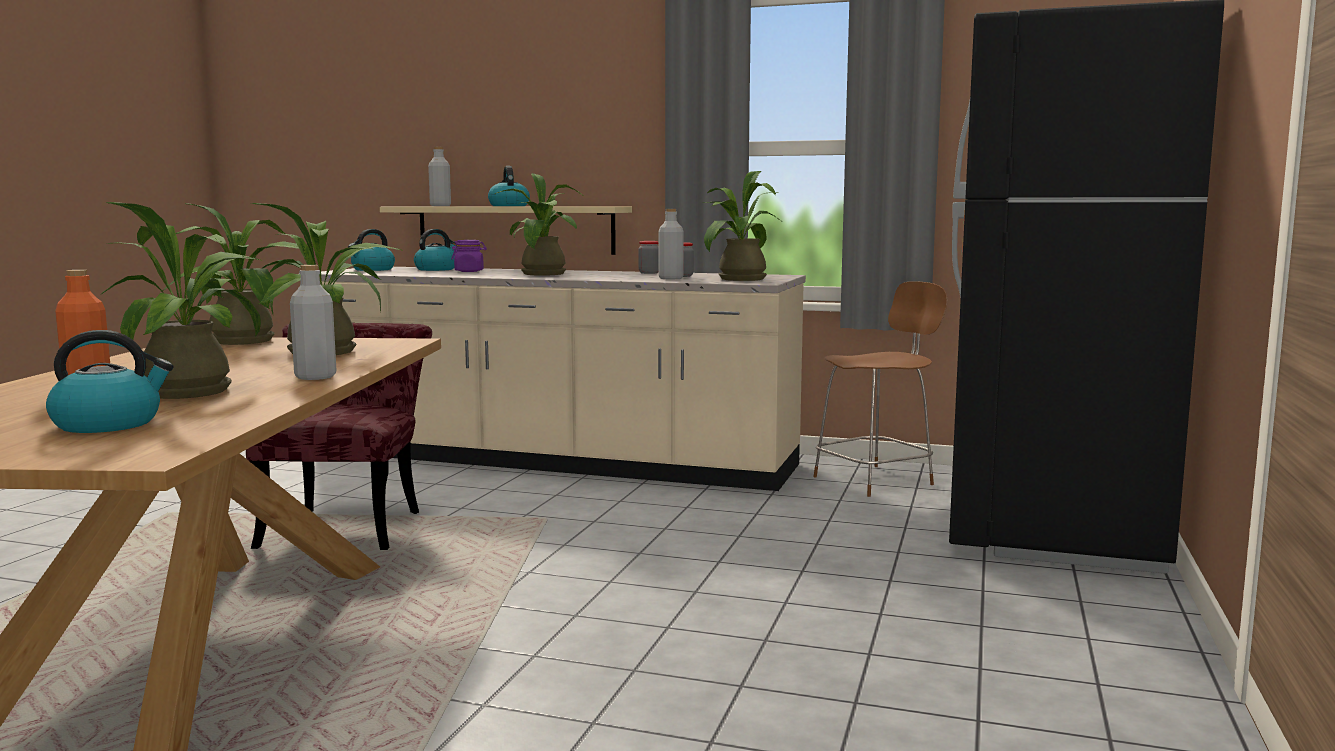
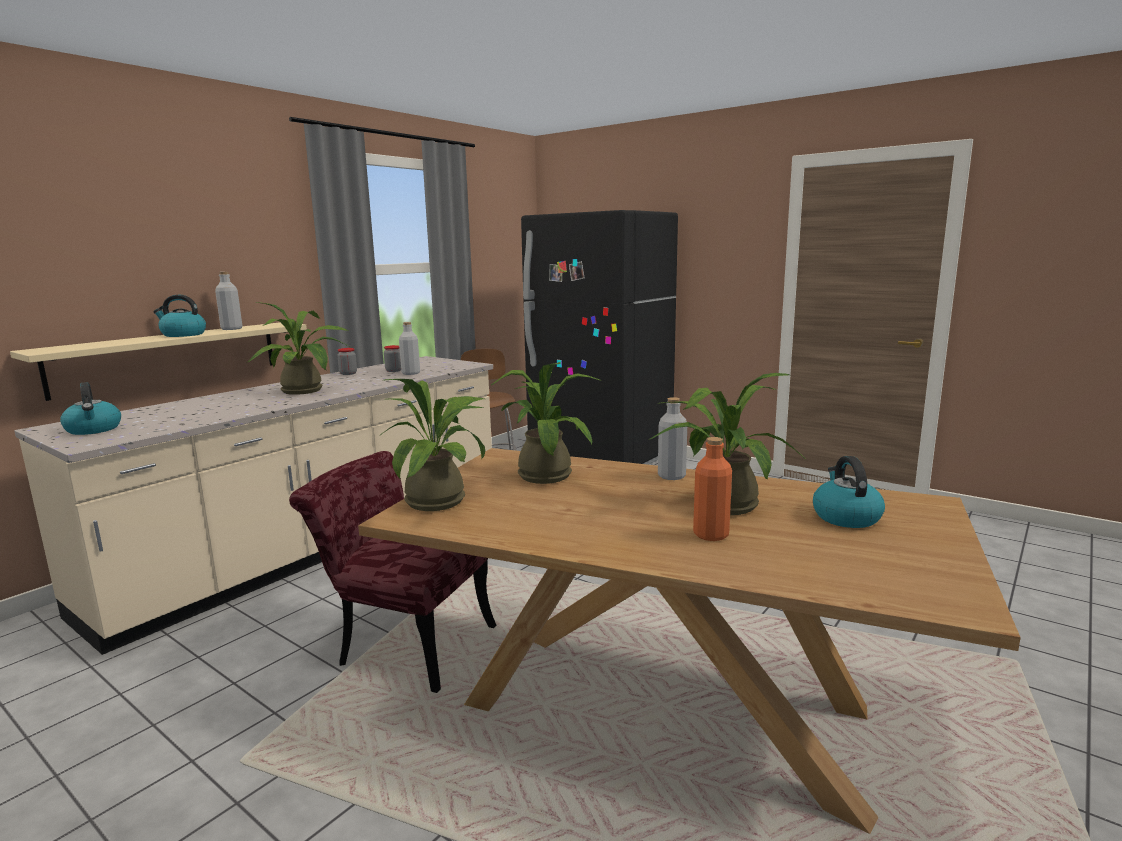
camera: 70 degrees left, 5 degrees up
kettle [414,229,457,271] -> none
grey bottle [428,146,451,206] -> grey bottle moved to [215,272,242,330]
purple jar [451,240,487,272] -> none
potted plant [704,171,781,281] -> none

